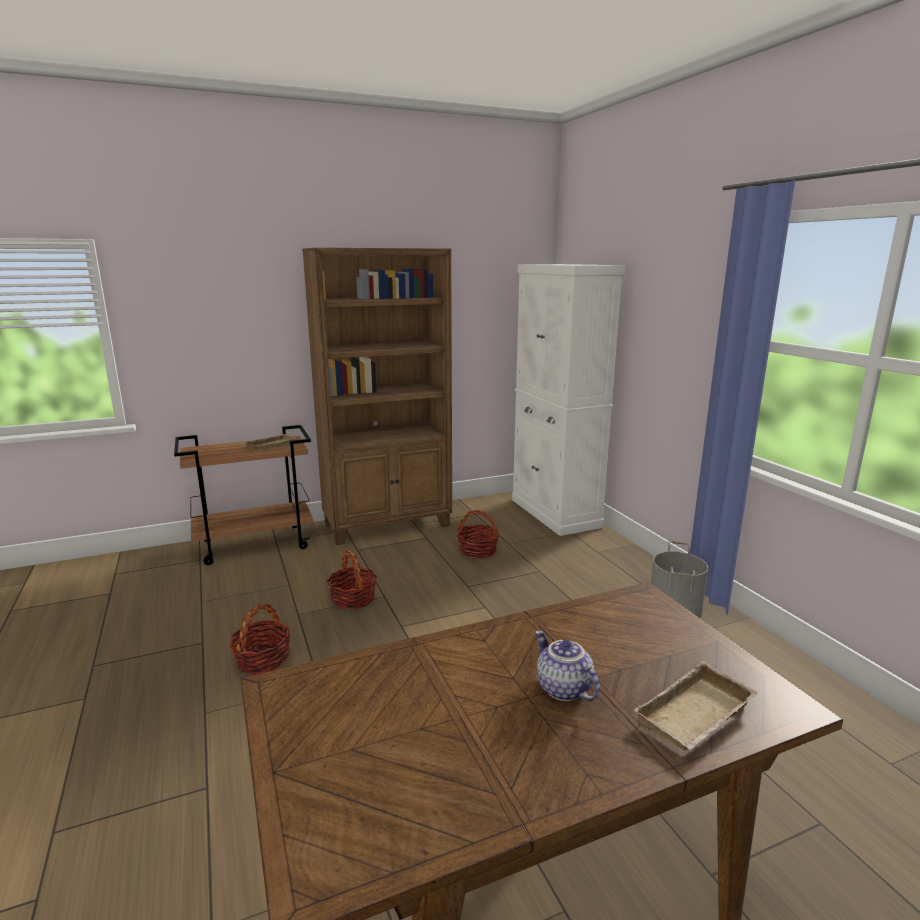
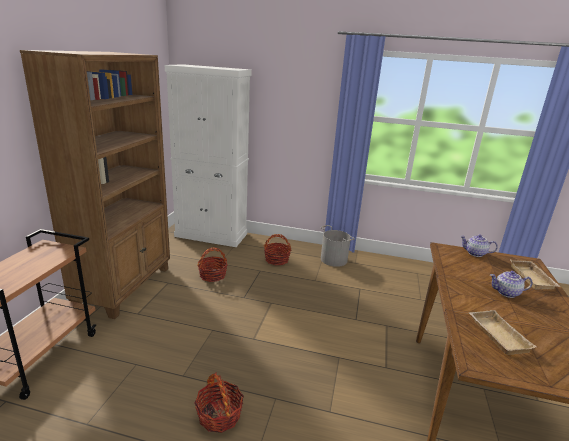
camera: 55 degrees left, 5 degrees up
beige tray [244,434,297,452] -> beige tray moved to [469,310,537,355]
basket [327,550,377,609] -> basket moved to [264,234,291,265]
none -> teapot [460,235,498,257]

